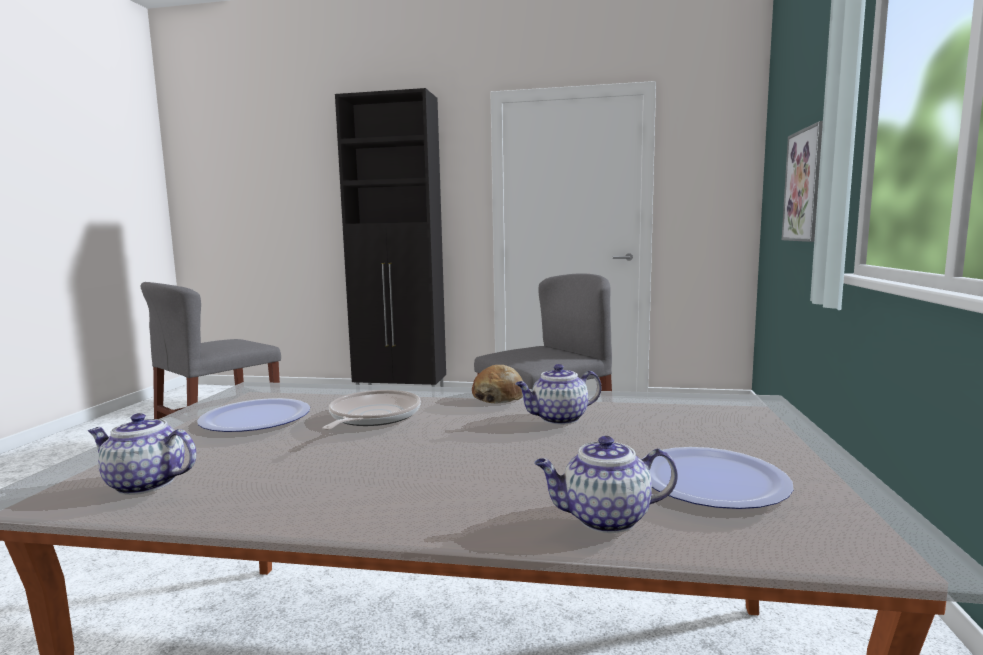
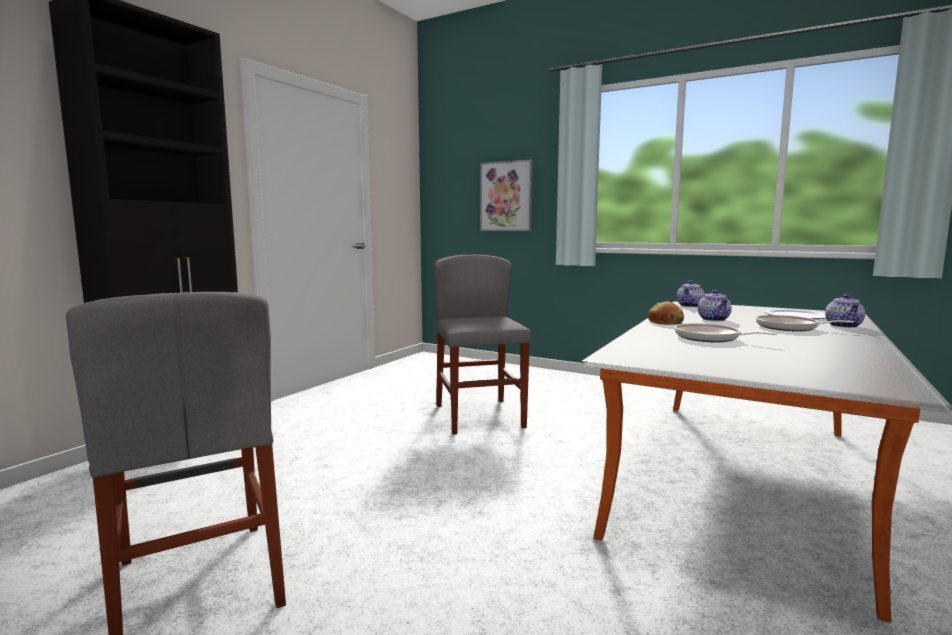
camera: 70 degrees left, 0 degrees up
teapot [88,413,196,495] -> teapot moved to [677,281,705,307]
plate [197,398,310,432] -> none
none -> frying pan [756,315,854,331]

